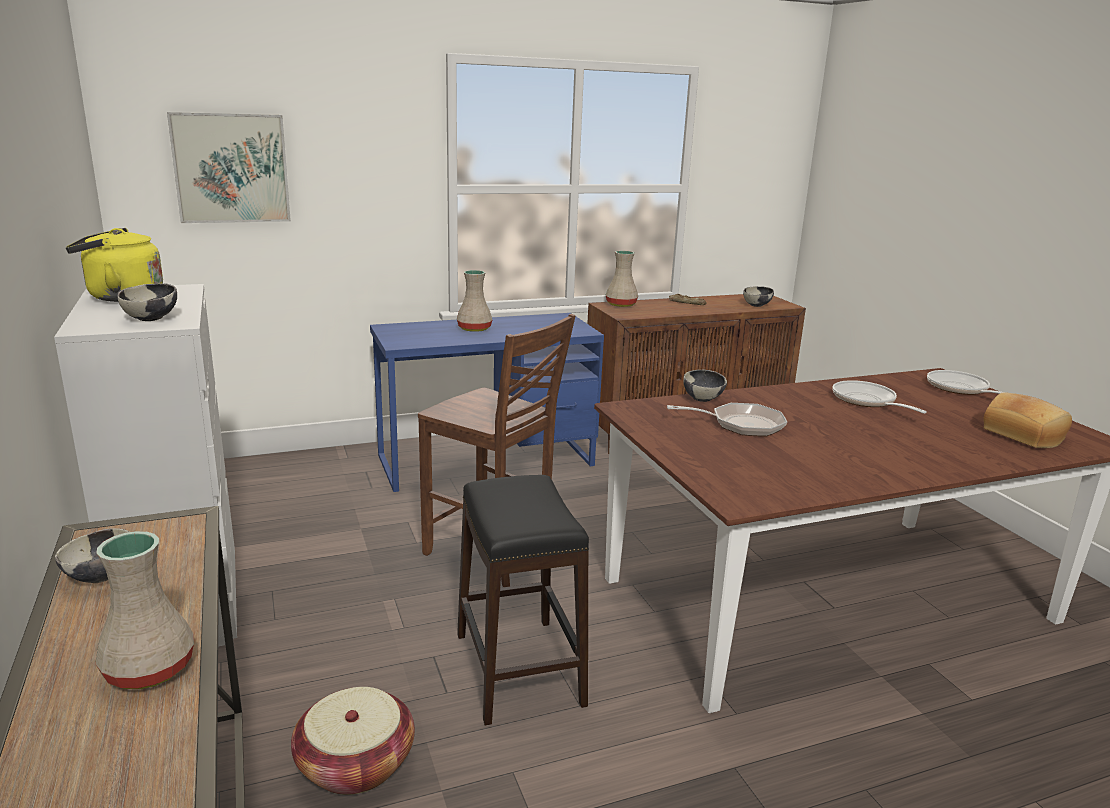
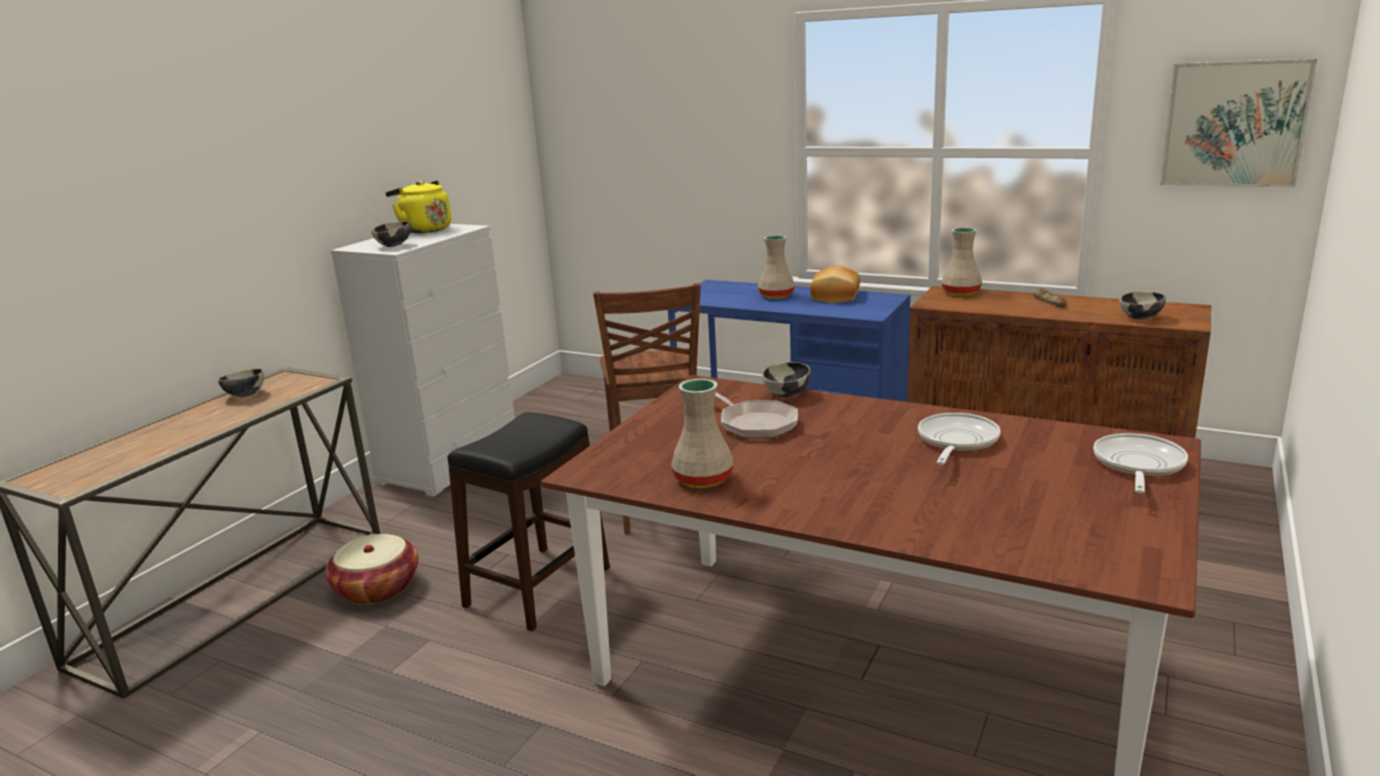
camera: 50 degrees right, 0 degrees up
beige vase [95,531,194,689] -> beige vase moved to [671,379,733,488]
picture [167,112,291,223] -> picture moved to [1160,59,1317,188]
bread [983,392,1072,448] -> bread moved to [810,265,860,303]

